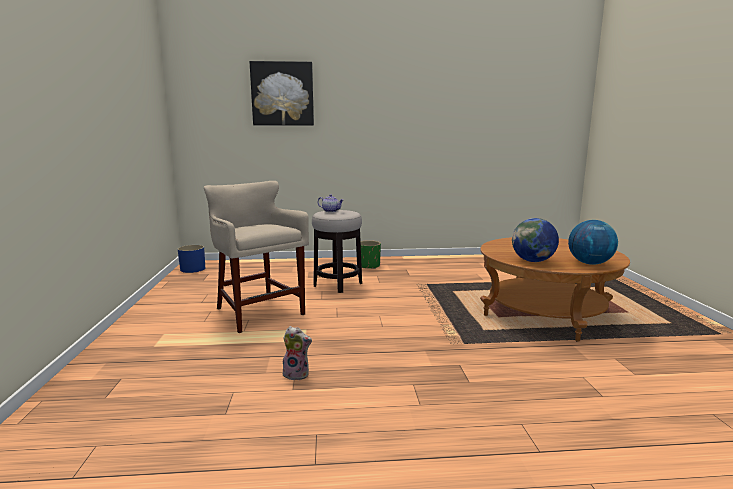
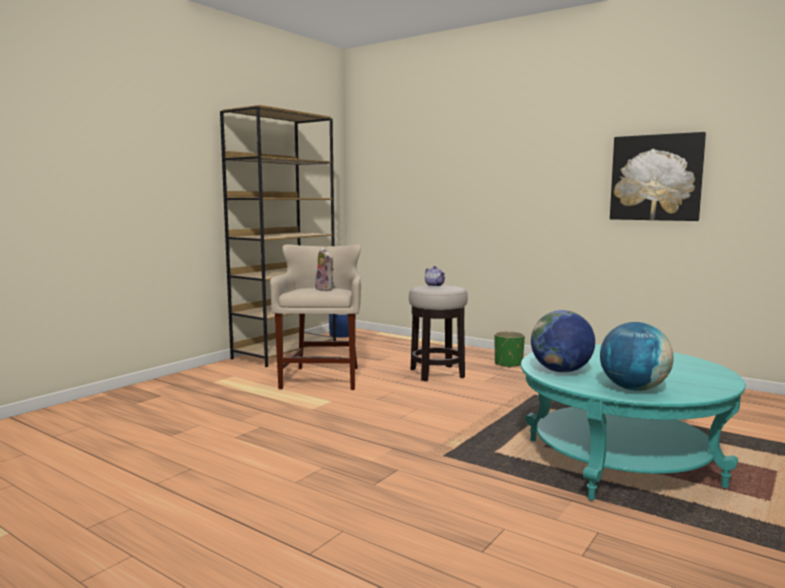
camera: 40 degrees right, 5 degrees down
picture [250,61,314,125] -> picture moved to [610,132,706,221]
plush toy [283,326,312,380] -> plush toy moved to [315,247,334,291]
brown coffee table [480,237,630,342] -> turquoise coffee table [521,344,746,501]
none -> brown bookcase [220,105,336,367]

